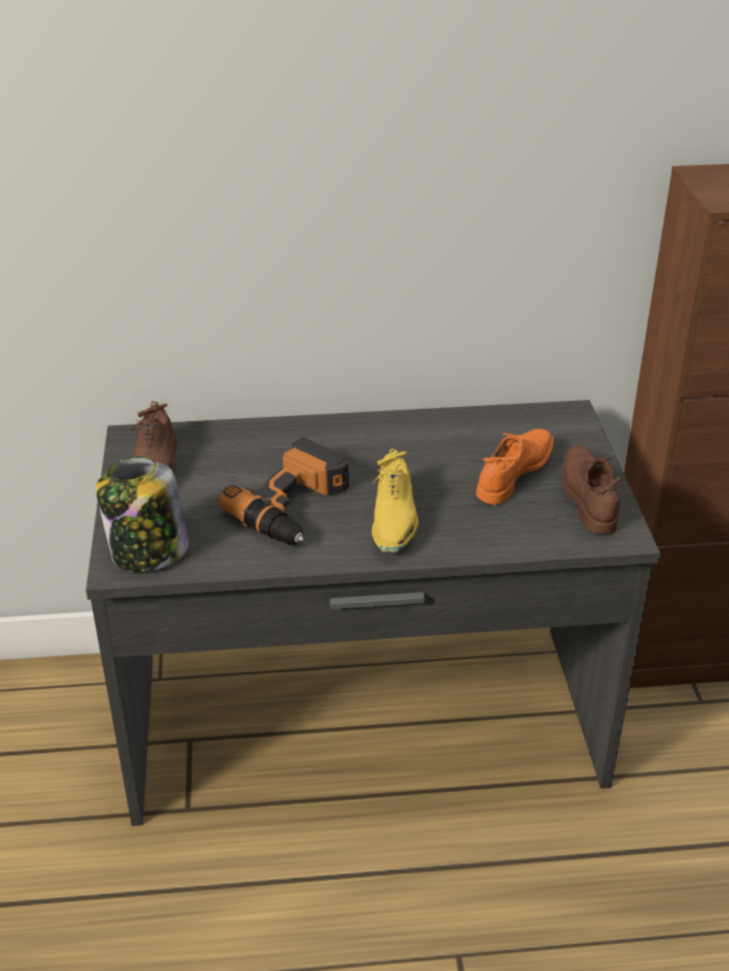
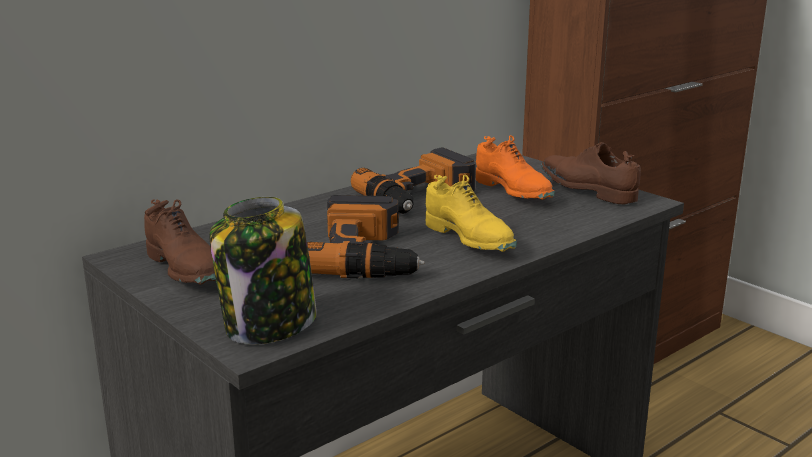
camera: 35 degrees left, 15 degrees down
orange shoe [476,429,554,505] -> orange shoe turned 150 degrees clockwise [476,135,555,200]
none -> power drill [351,148,475,214]

